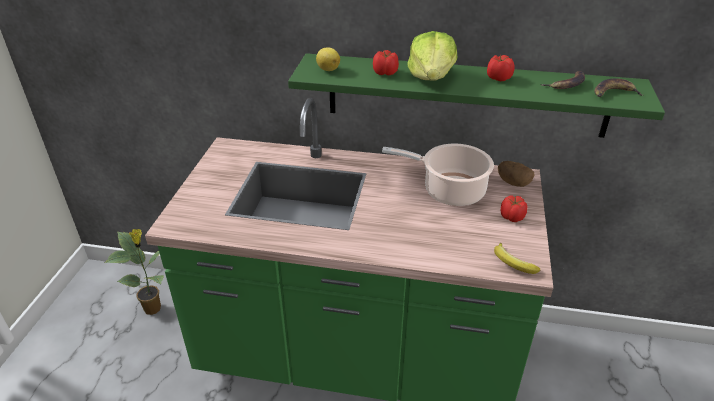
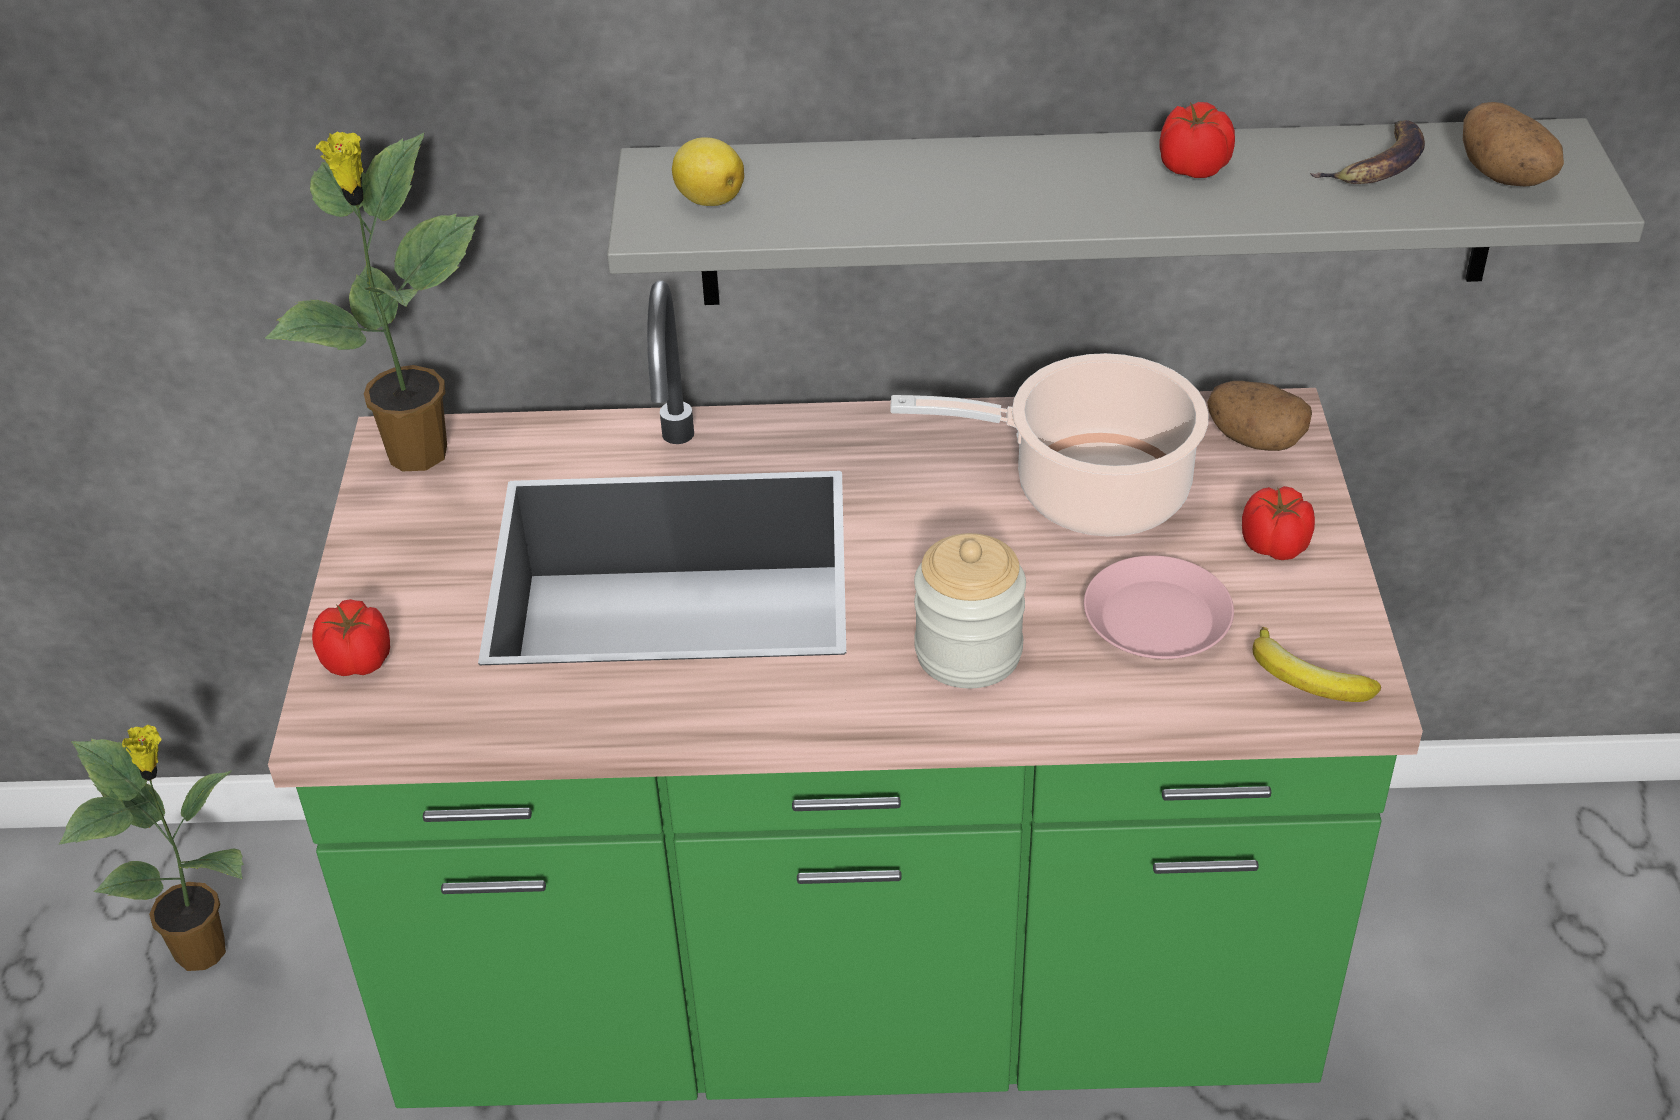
camera: 10 degrees left, 5 degrees up
green shelf [288,53,665,138] -> grey shelf [607,118,1645,305]
tomato [373,50,399,75] -> tomato moved to [312,599,390,676]
lettuce [407,31,457,80] -> none
banana [595,79,642,97] -> potato [1463,102,1564,186]
none -> potted plant [265,132,479,471]
none -> jar [914,533,1026,688]
none -> pink plate [1084,555,1234,659]

